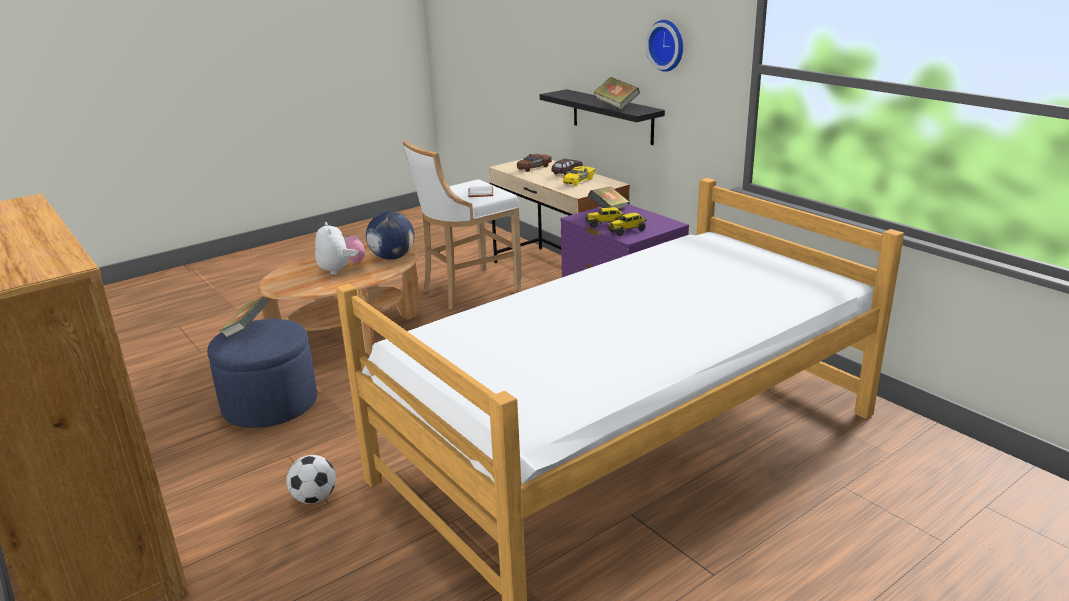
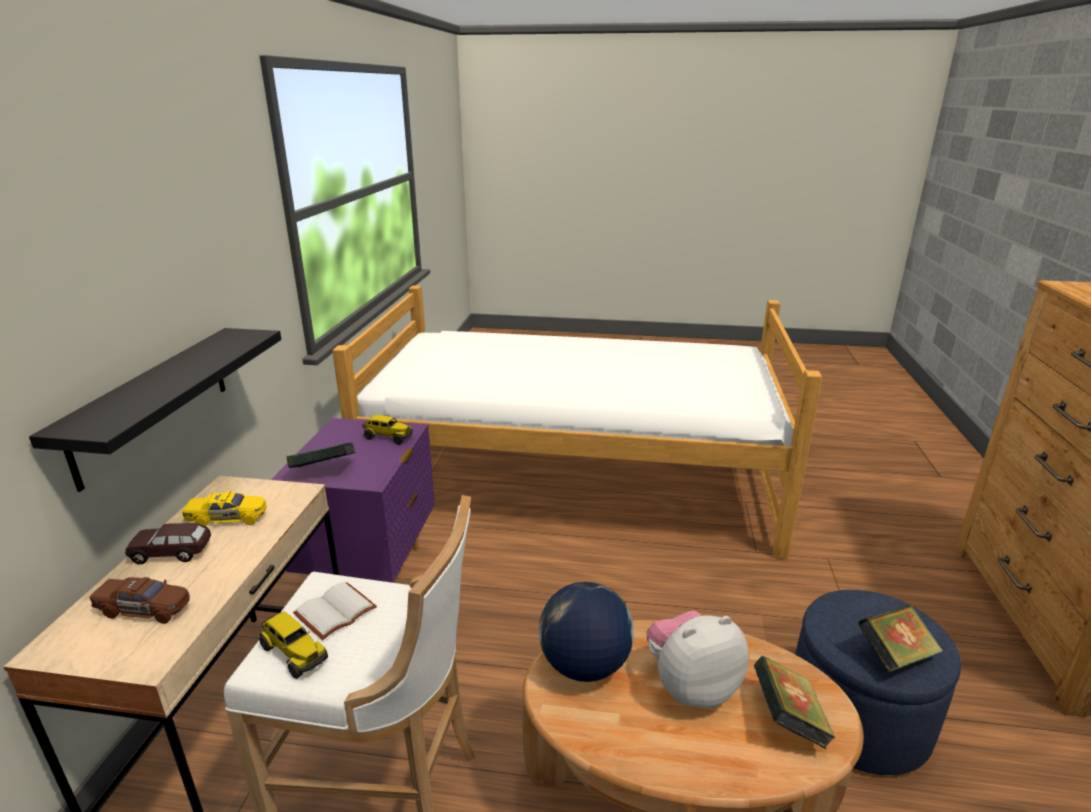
camera: 135 degrees left, 0 degrees up
football [286,455,336,504] -> none
plush toy [315,222,365,275] -> plush toy turned 45 degrees clockwise [647,611,748,708]
toy truck [585,207,624,228] -> toy truck moved to [259,611,328,679]
book [593,77,640,109] -> book moved to [754,656,836,749]
wall clock [645,20,683,72] -> none

